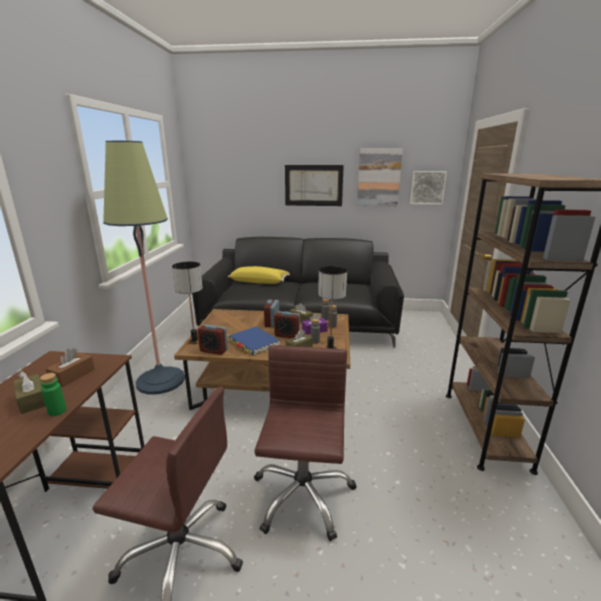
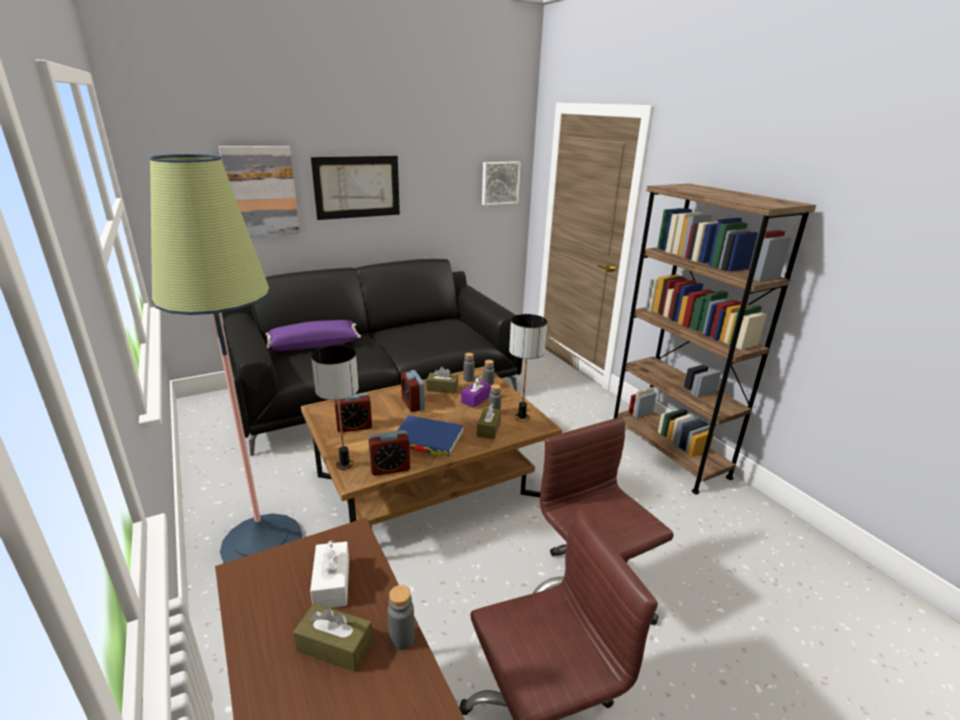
camera: 35 degrees left, 5 degrees up
green bottle [40,373,66,416] -> grey bottle [388,585,415,650]
brown tissue box [46,348,95,387] -> white tissue box [310,540,349,608]
yellow pillow [228,266,290,284] -> purple pillow [265,320,361,351]
alarm clock [274,311,300,339] -> alarm clock moved to [334,393,372,432]
picture [357,149,403,206] -> picture moved to [219,146,300,237]

